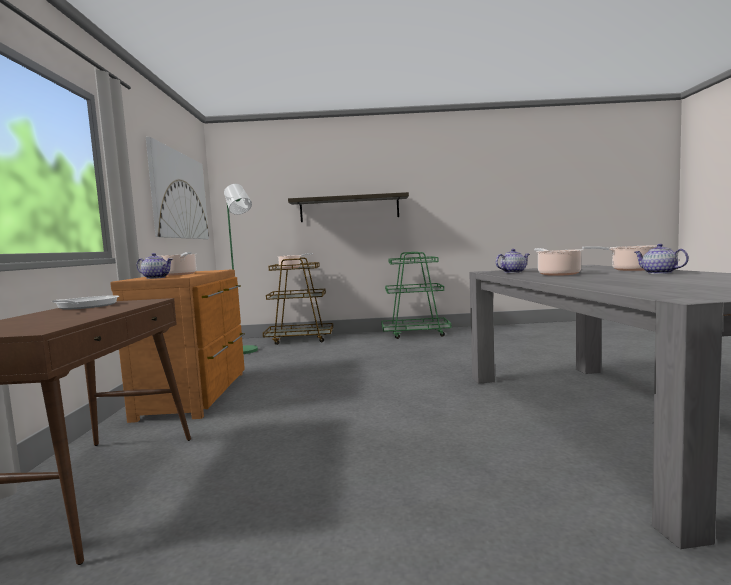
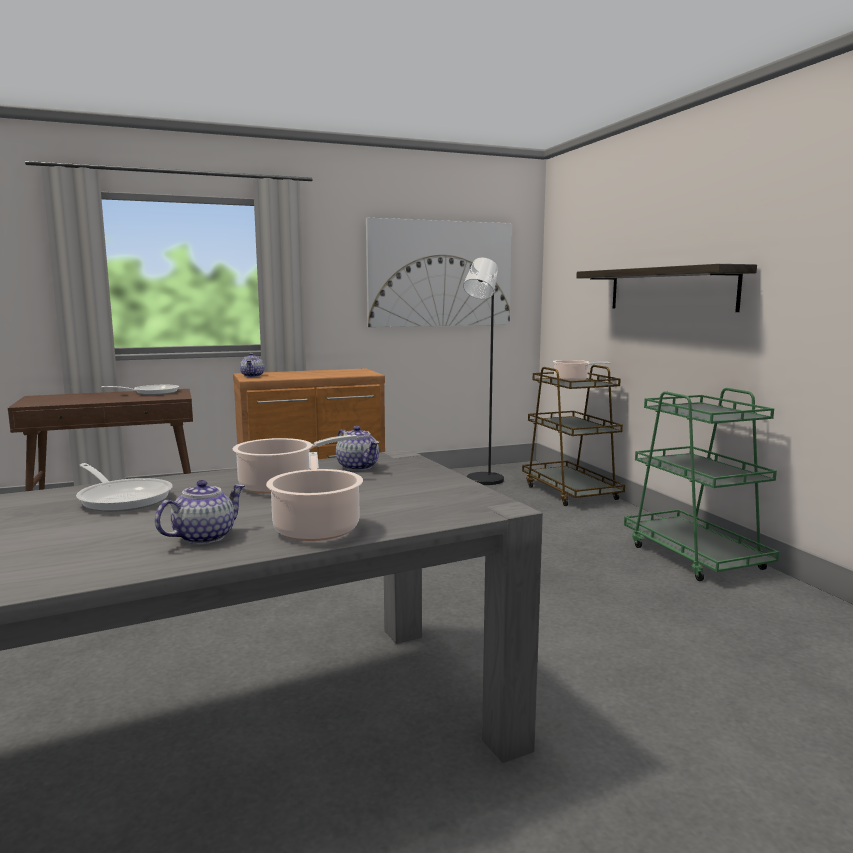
camera: 70 degrees right, 5 degrees up
cooking pot [160,252,196,276] -> none
green floor lamp [224,184,258,354] -> black floor lamp [463,258,504,485]
none -> frying pan [76,463,173,512]

